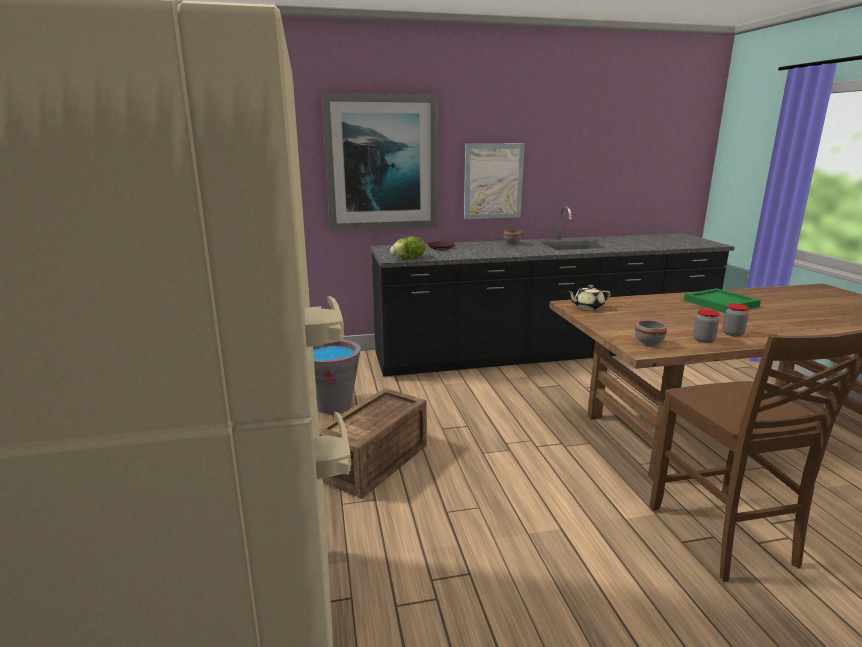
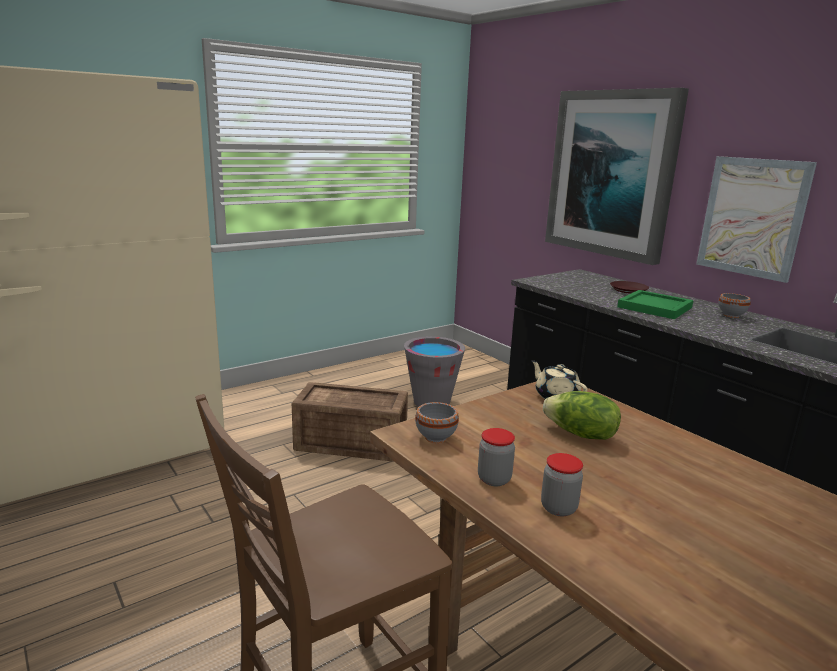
camera: 65 degrees right, 0 degrees up
lettuce [390,236,426,259] -> lettuce moved to [543,391,621,440]
green tray [684,288,761,313] -> green tray moved to [617,290,694,319]

